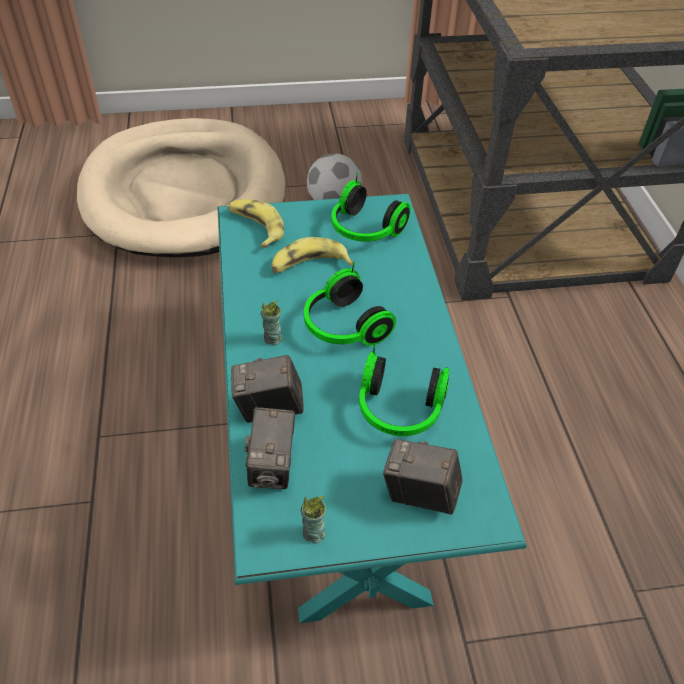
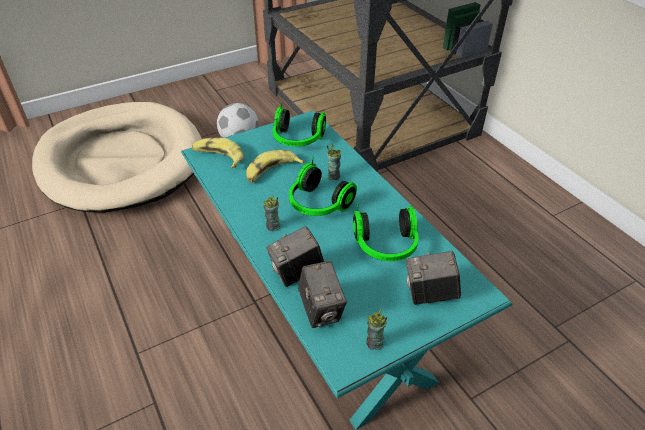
camera: 20 degrees left, 5 degrees down
none -> cup [327,145,341,180]

